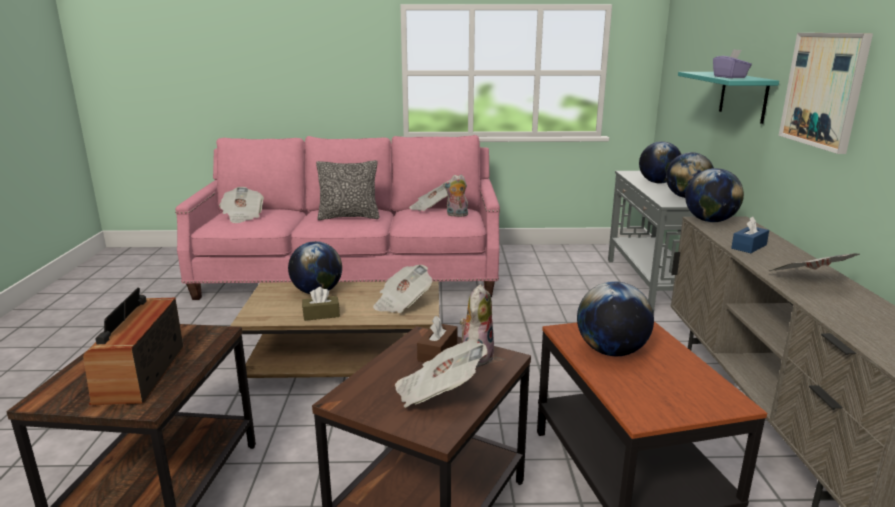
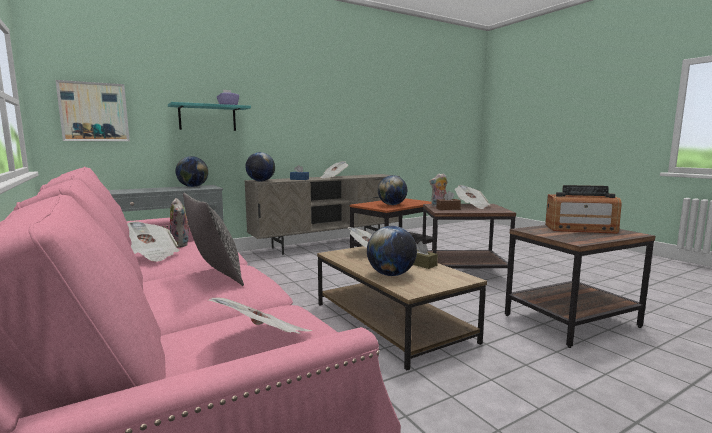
camera: 120 degrees left, 10 degrees down
radio [83,288,184,405] -> radio turned 45 degrees clockwise [545,185,622,234]
globe [639,141,681,183] -> none
picture [779,33,873,154] -> picture moved to [55,80,130,141]

